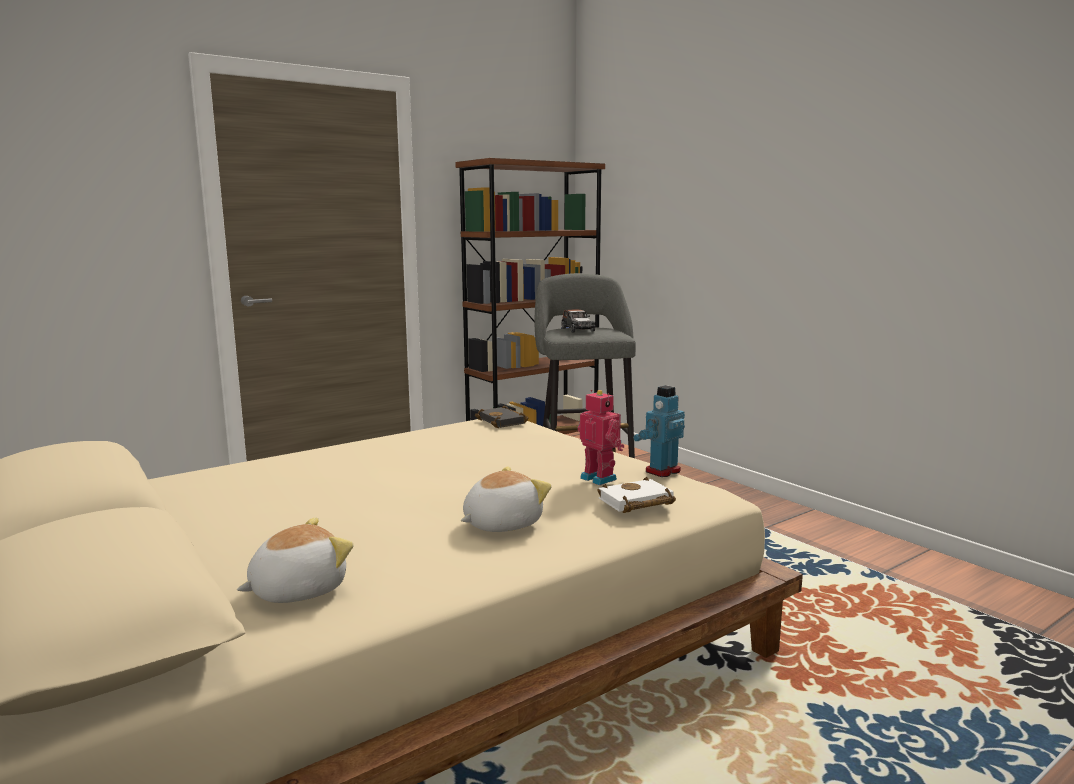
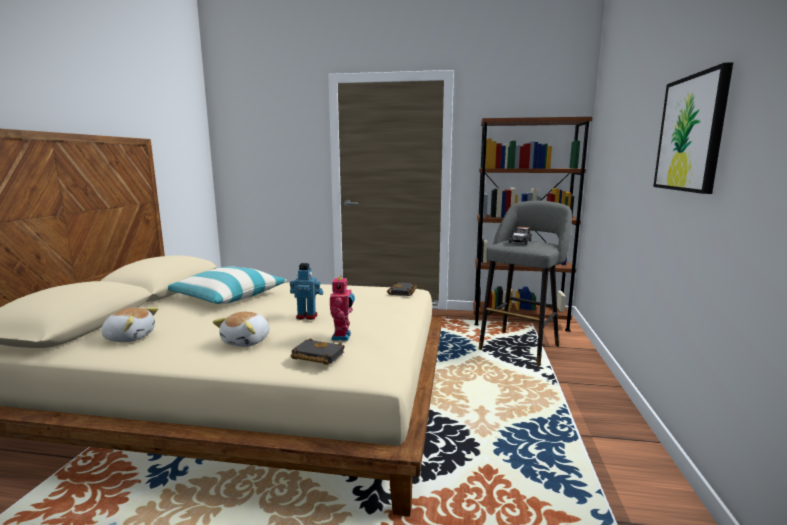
camera: 45 degrees right, 0 degrees up
plush toy [461,466,552,532] -> plush toy turned 105 degrees clockwise [213,312,270,347]
white book [597,477,676,513] -> black book [291,338,345,365]
toy robot [633,385,685,477] -> toy robot moved to [290,263,323,320]
none -> pillow [168,266,287,304]
none -> picture [653,62,733,194]

